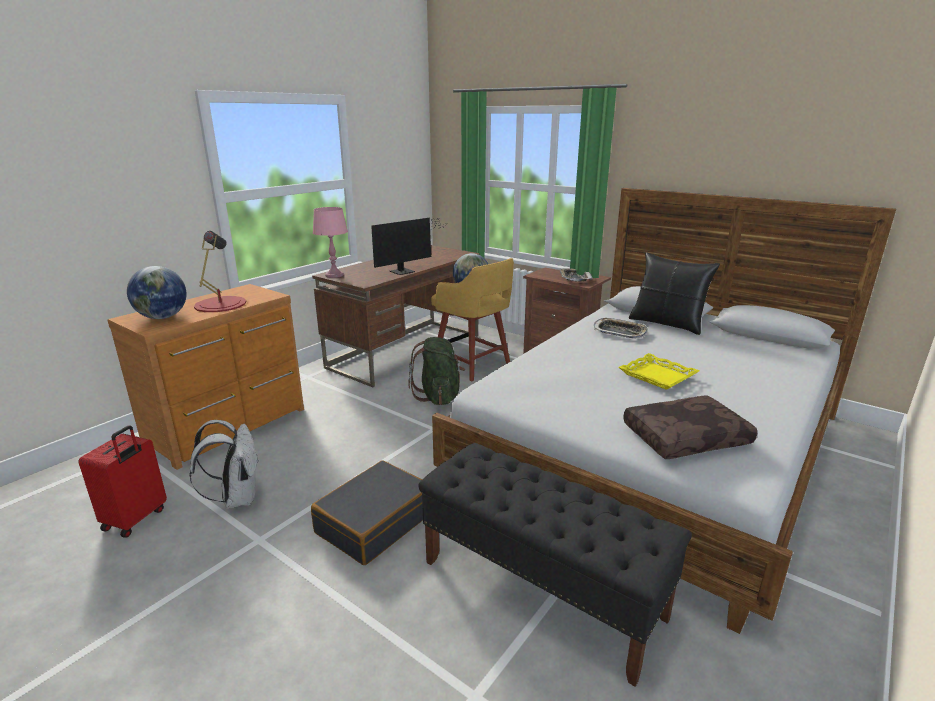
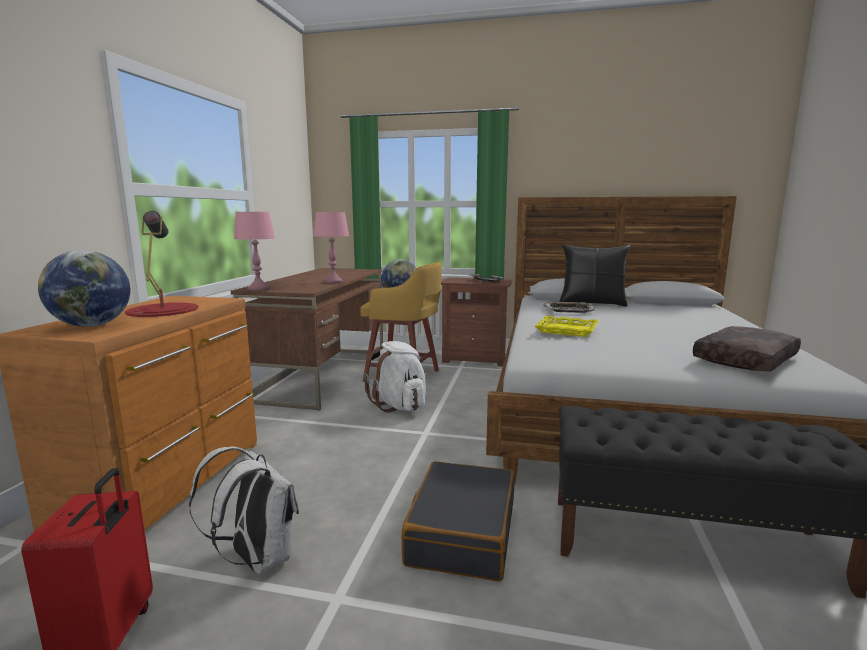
camera: 25 degrees left, 10 degrees down
monitor [371,218,446,275] -> pink table lamp [313,212,349,283]
green backpack [408,337,465,405] -> white backpack [364,341,426,413]
yellow tray [619,353,699,390] -> yellow tray moved to [535,316,598,337]

